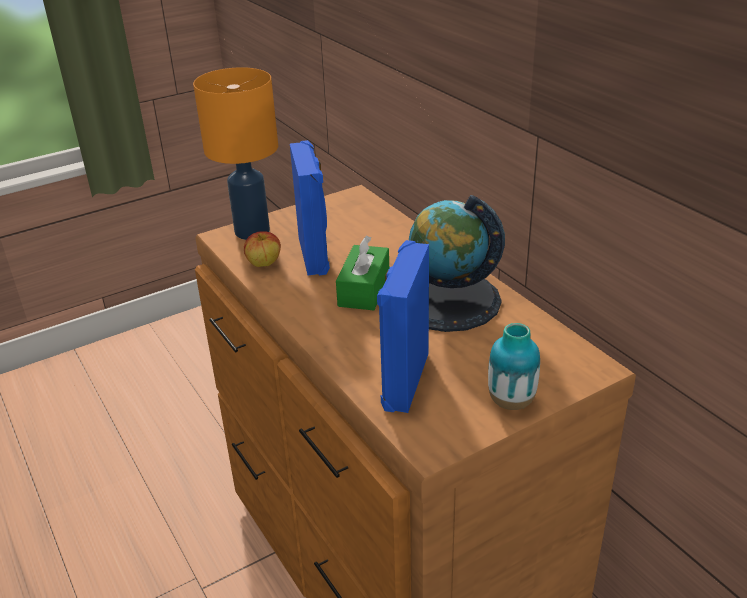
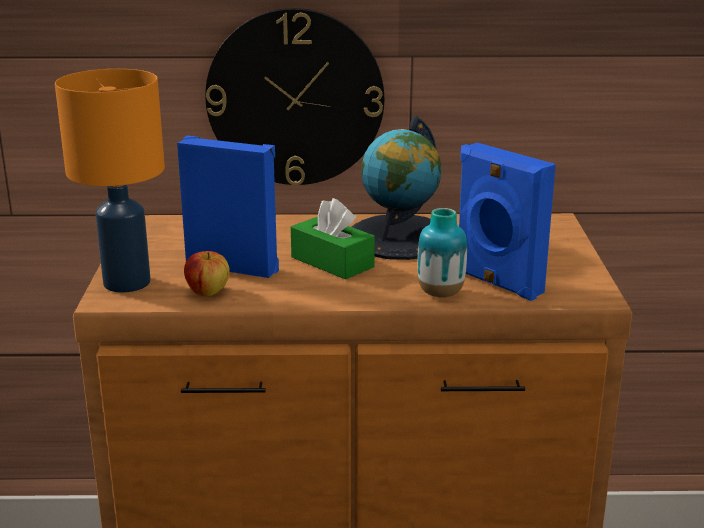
camera: 60 degrees left, 10 degrees down
vase [488,323,540,410] -> vase moved to [418,208,467,297]
none -> wall clock [205,8,384,186]

